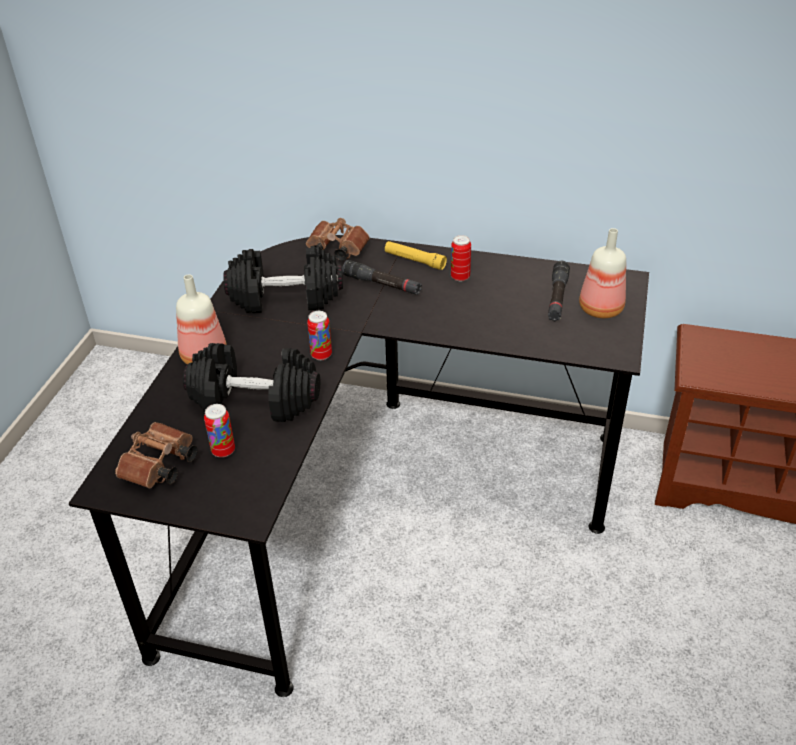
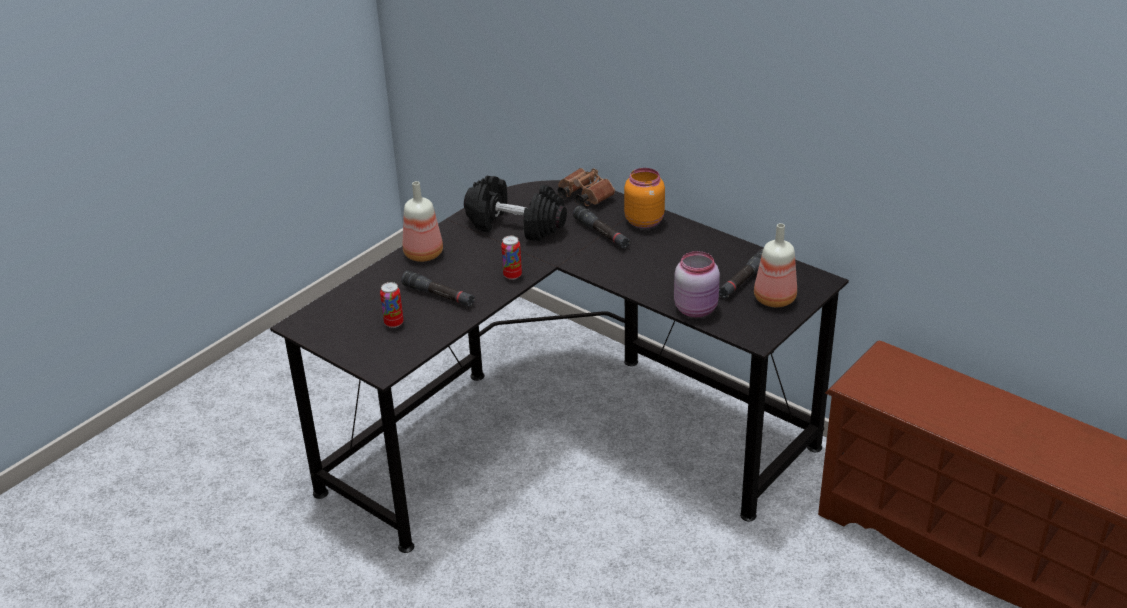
camera: 25 degrees right, 5 degrees down
brown binoculars [115,422,198,488] -> none
black dumbbell [183,343,320,422] -> black flashlight [401,271,475,307]
yellow flashlight [385,241,447,270] -> orange jar [624,168,665,228]
can [451,235,471,282] -> none
none -> pink jar [674,251,720,317]

